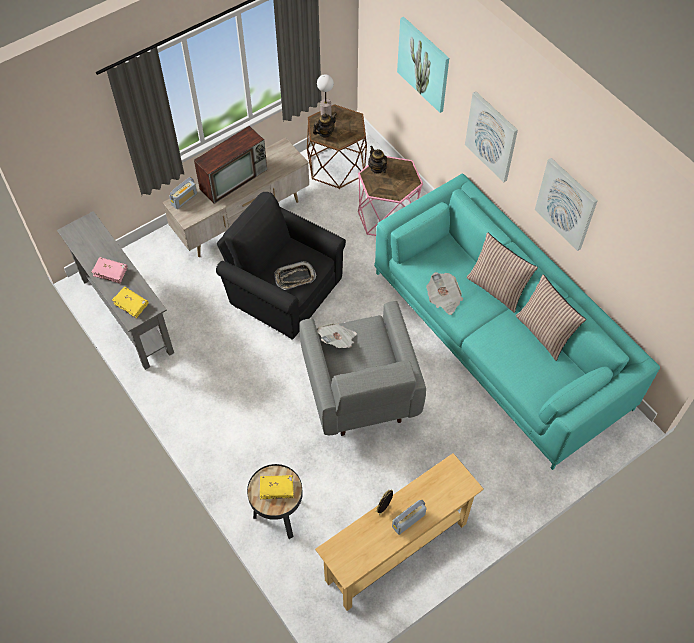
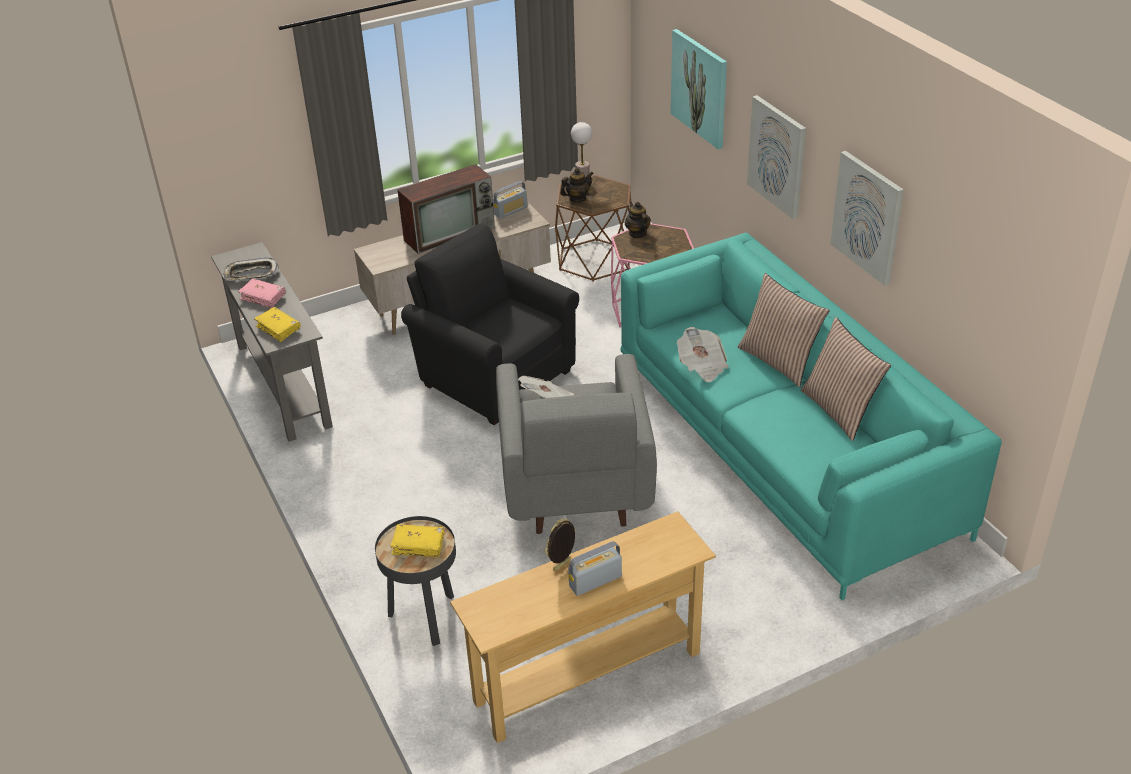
camera: 10 degrees right, 20 degrees down
radio [169,177,197,209] -> radio moved to [493,181,528,219]
tray [274,261,316,290] -> tray moved to [223,258,279,281]

